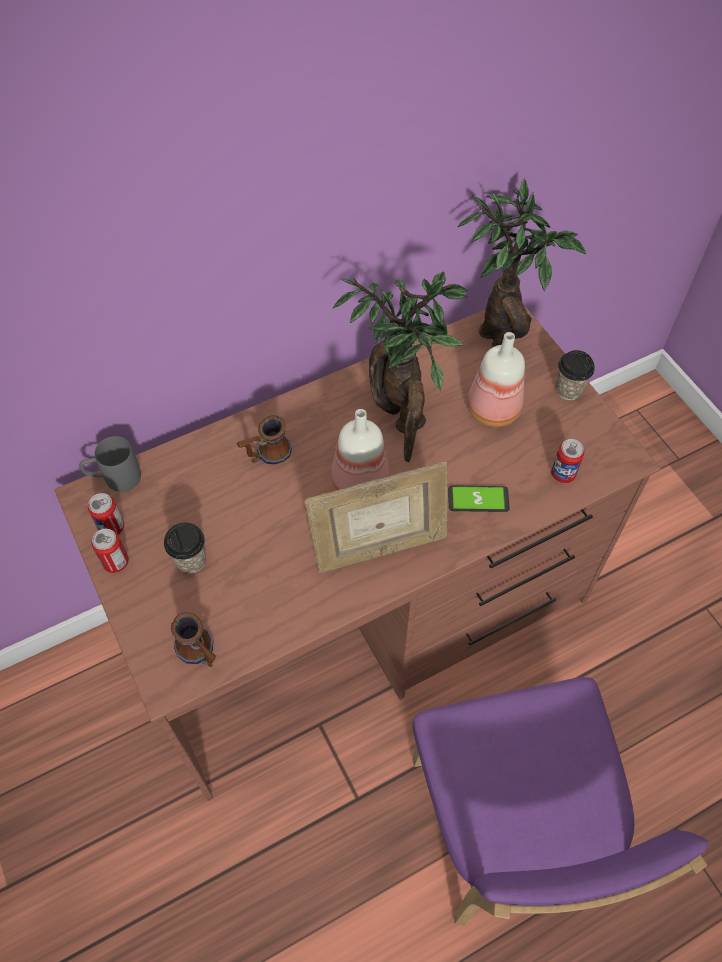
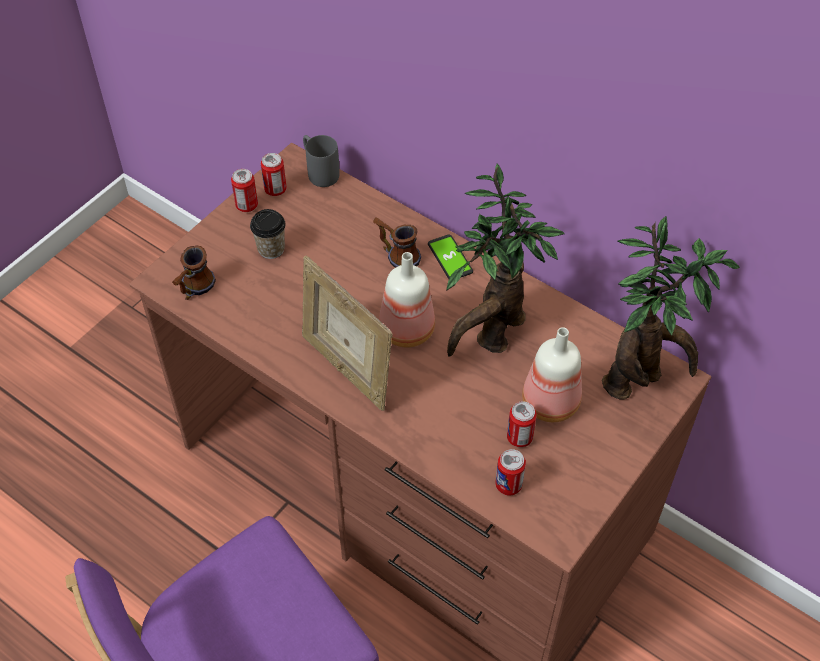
camera: 65 degrees right, 5 degrees down
phone [448,486,510,512] -> phone moved to [428,235,473,279]
cup [556,350,595,400] -> none
none -> can [507,401,537,447]

